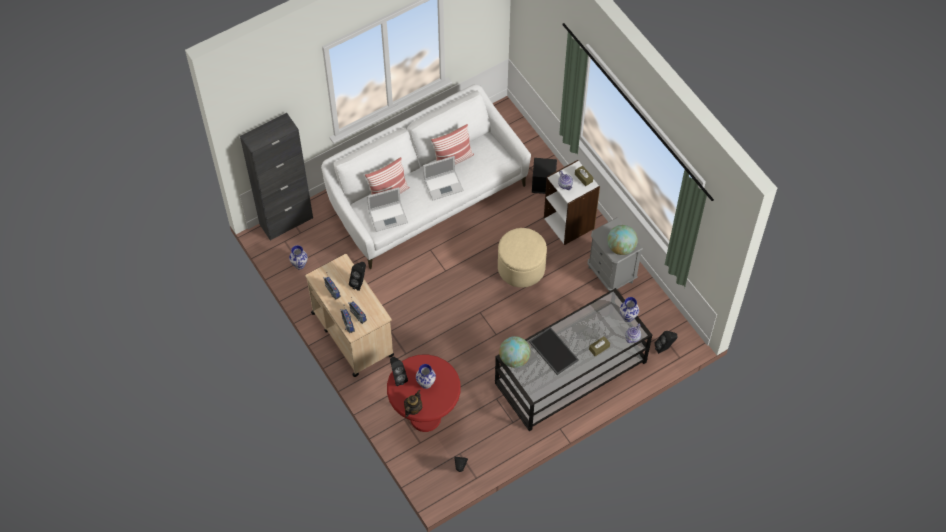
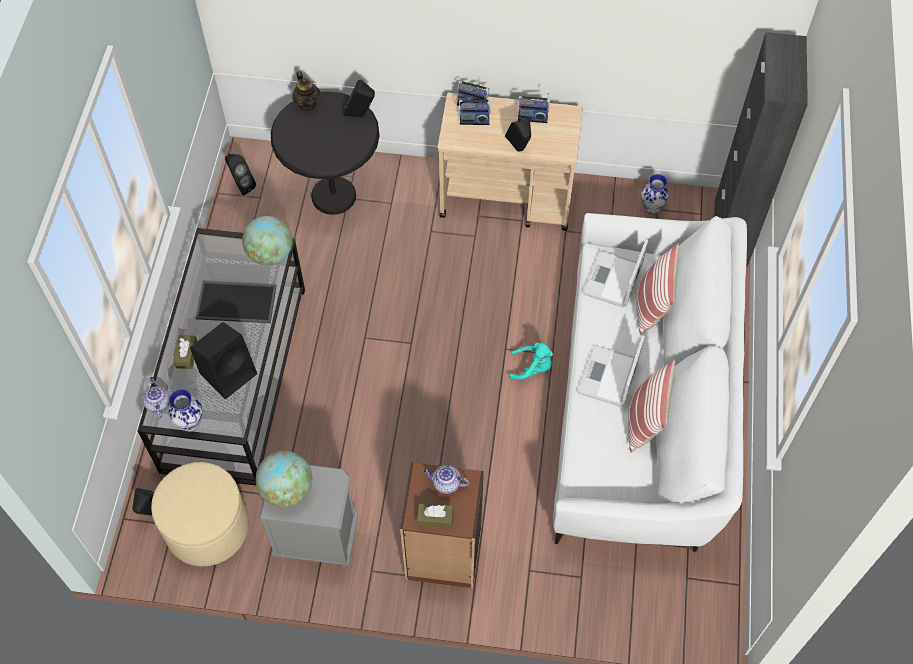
camera: 130 degrees right, 0 degrees up
red side table [387,354,461,432] -> black side table [271,91,379,215]
vase [416,364,436,389] -> none
beige ottoman [498,228,547,288] -> beige ottoman moved to [151,462,249,567]
black speaker [532,158,557,194] -> black speaker moved to [190,322,257,399]
white bookcase [544,160,600,245] -> brown bookcase [400,462,484,588]
none -> turquoise plush toy [509,343,553,380]

